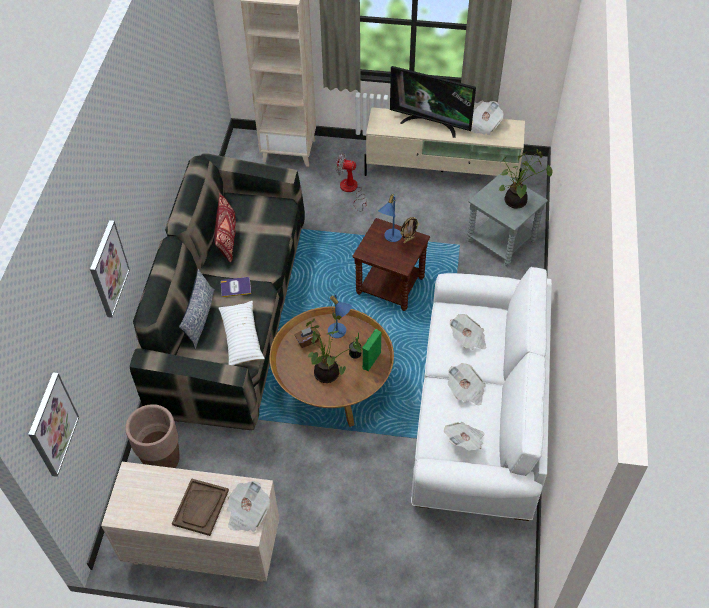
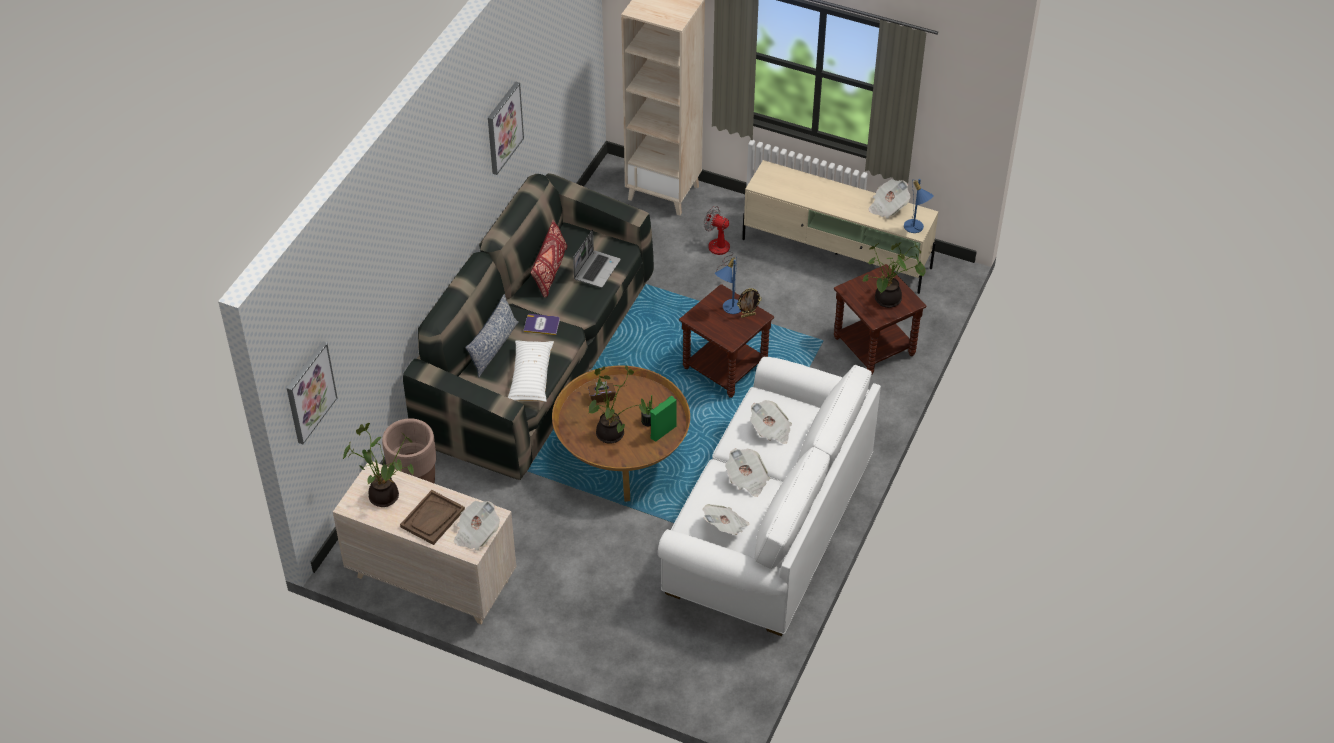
camera: 15 degrees right, 5 degrees down
picture [90,220,130,318] -> picture moved to [488,82,524,175]
blue table lamp [328,293,352,338] -> blue table lamp moved to [904,179,934,233]
television [390,66,476,138] -> none
grey side table [467,172,548,266] -> brown side table [834,264,926,374]
none -> potted plant [343,423,414,507]
none -> laptop [573,229,621,288]

